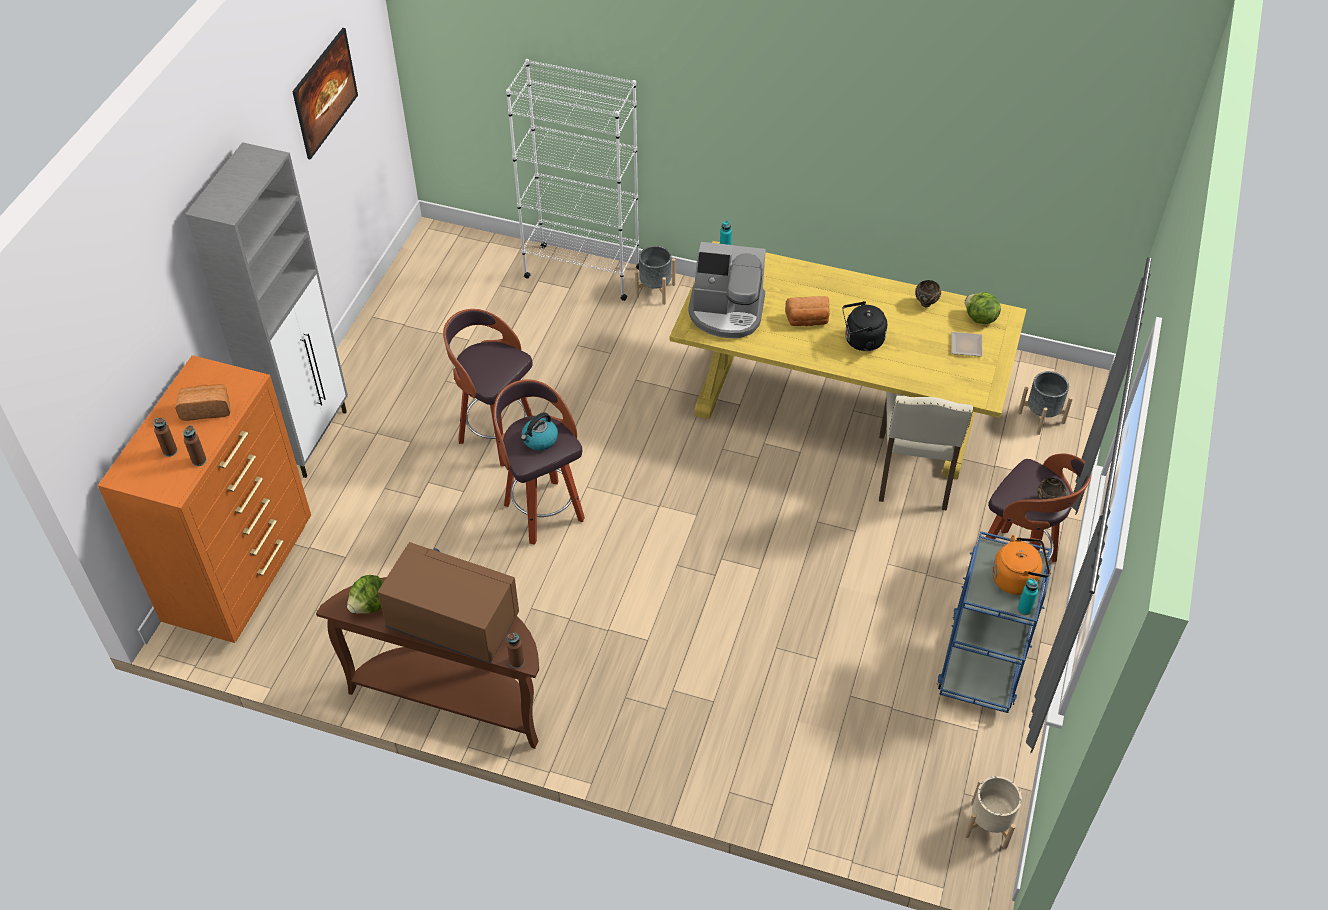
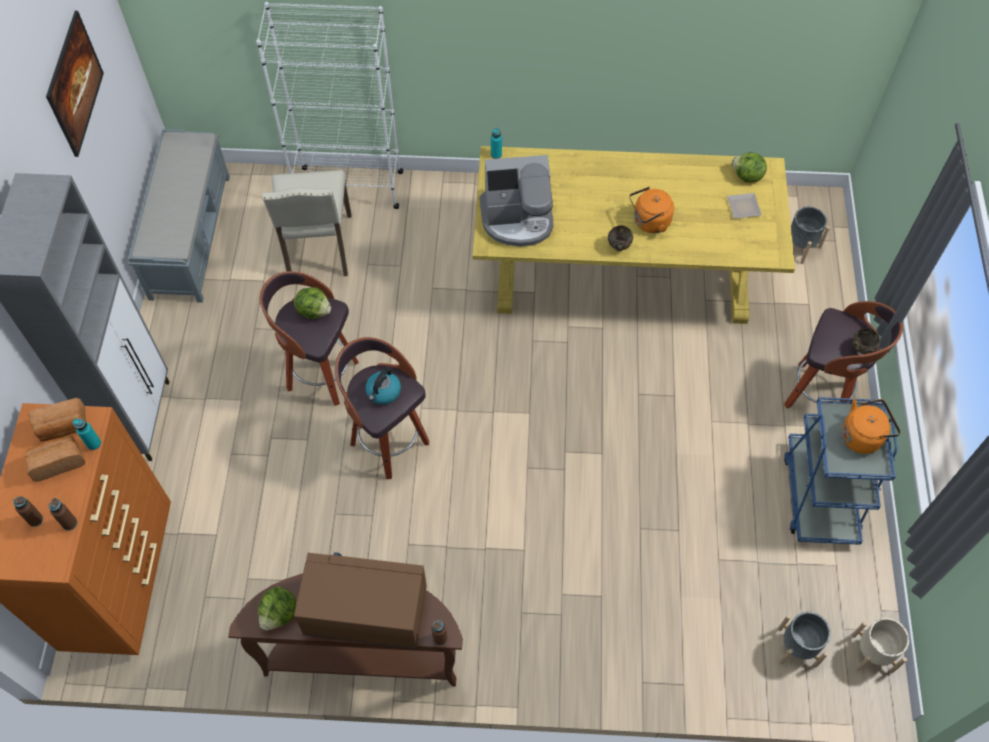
camera: 15 degrees left, 10 degrees up
grey planter [635,246,676,305] -> grey planter moved to [778,612,831,667]
bread [785,296,830,326] -> bread moved to [28,398,86,441]
black kettle [842,301,887,351] -> orange kettle [629,187,674,233]
beige chair [879,392,973,510] -> beige chair moved to [262,170,352,276]
brown bowl [915,280,941,307] -> brown bowl moved to [608,225,633,251]
turquoise bottle [1017,578,1038,615] -> turquoise bottle moved to [72,419,101,450]
none -> grey bench [128,129,230,303]
none -> lettuce [294,287,331,319]

